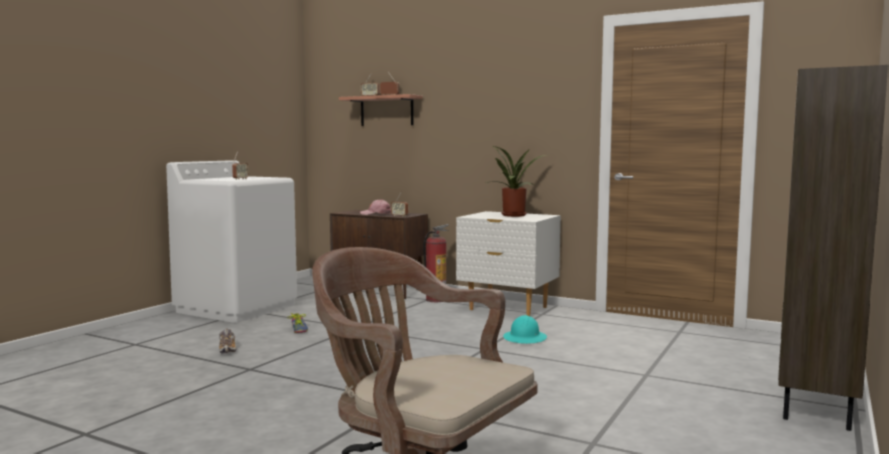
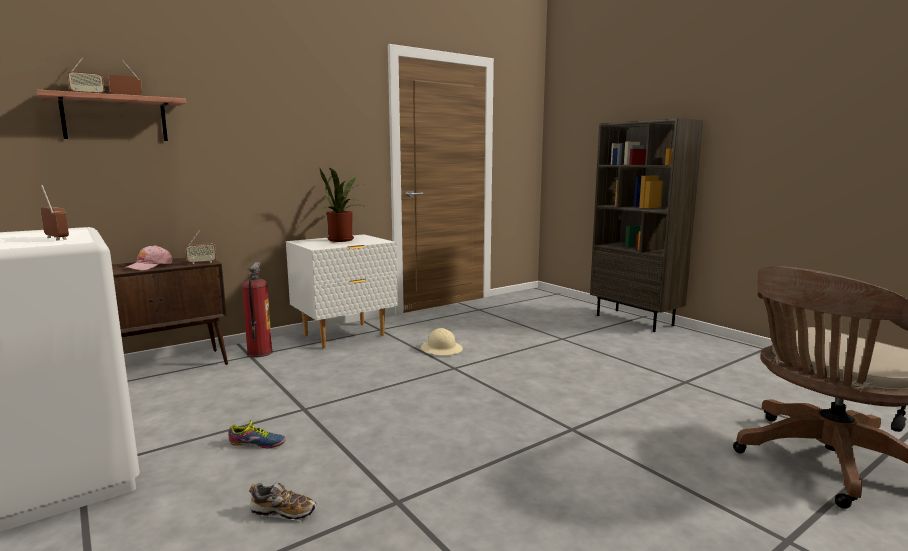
camera: 65 degrees left, 5 degrees up
turquoise hard hat [503,315,547,344] -> beige hard hat [421,328,463,355]

